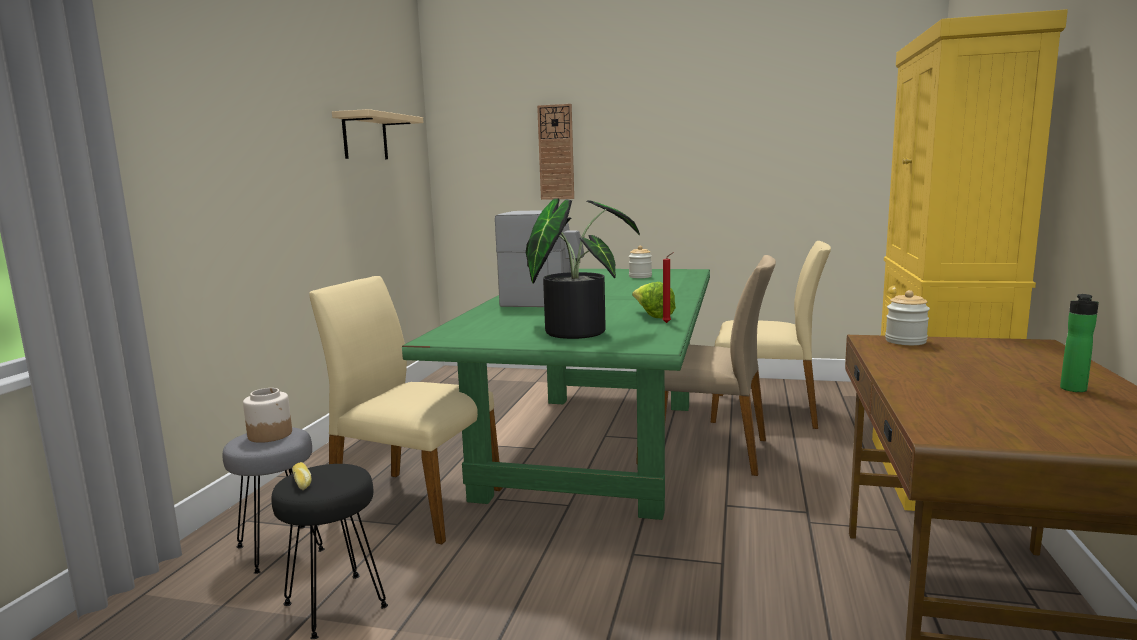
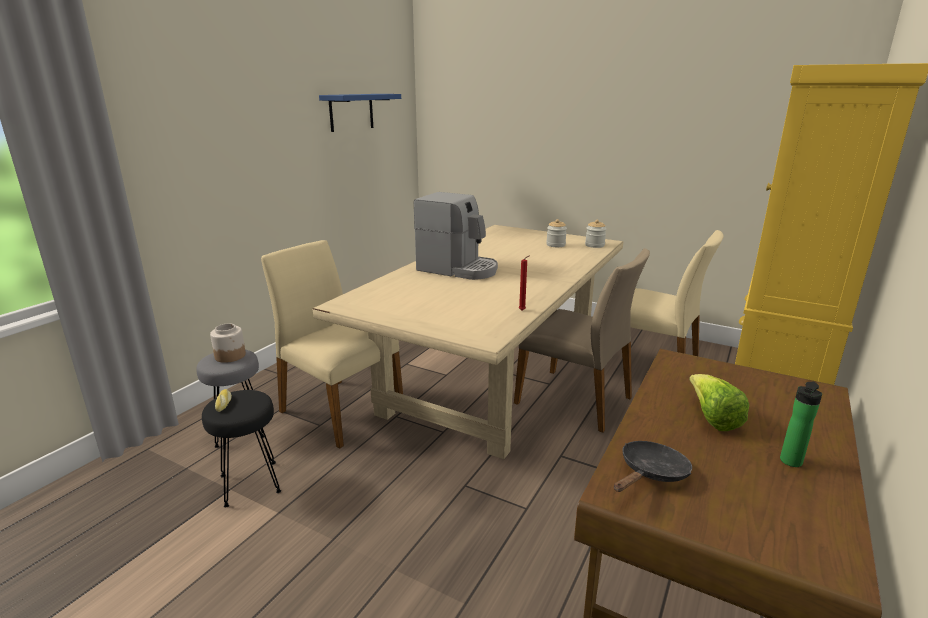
camera: 15 degrees right, 10 degrees up
beige shelf [332,109,424,159] -> blue shelf [319,94,401,132]
green dining table [402,269,710,520] -> beige dining table [313,225,623,459]
potted plant [526,199,640,339] -> none
wall clock [537,104,574,200] -> none
lettuce [632,282,676,318] -> lettuce moved to [689,374,749,431]
jar [885,290,930,345] -> jar moved to [585,220,606,248]
none -> black frying pan [614,441,692,492]

